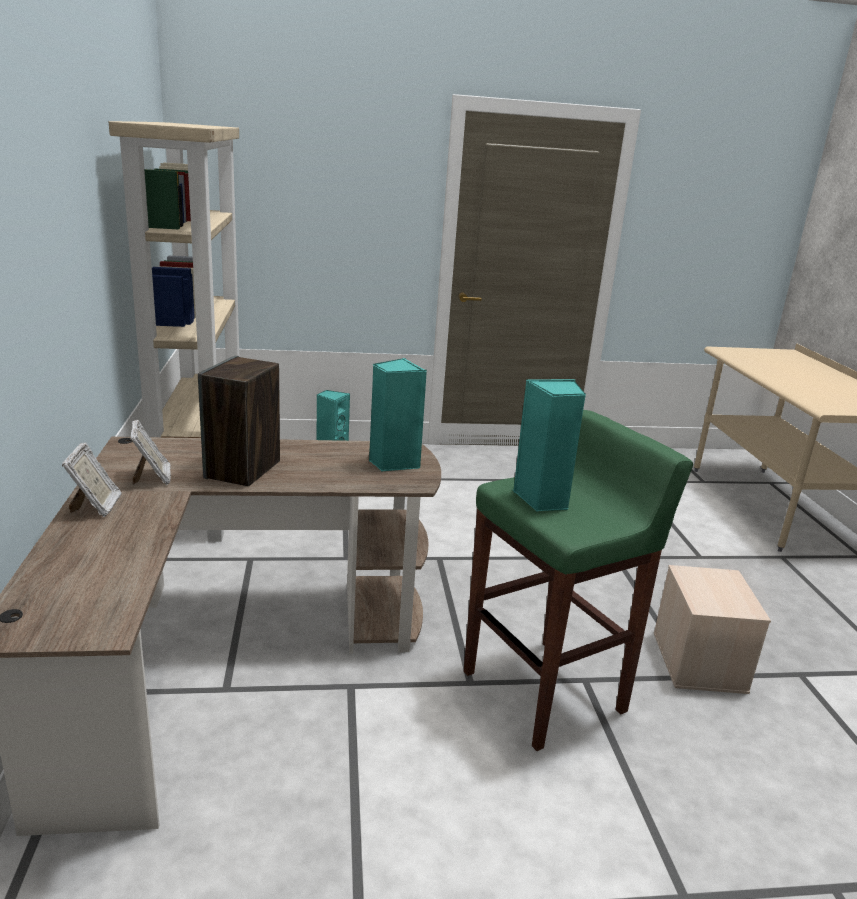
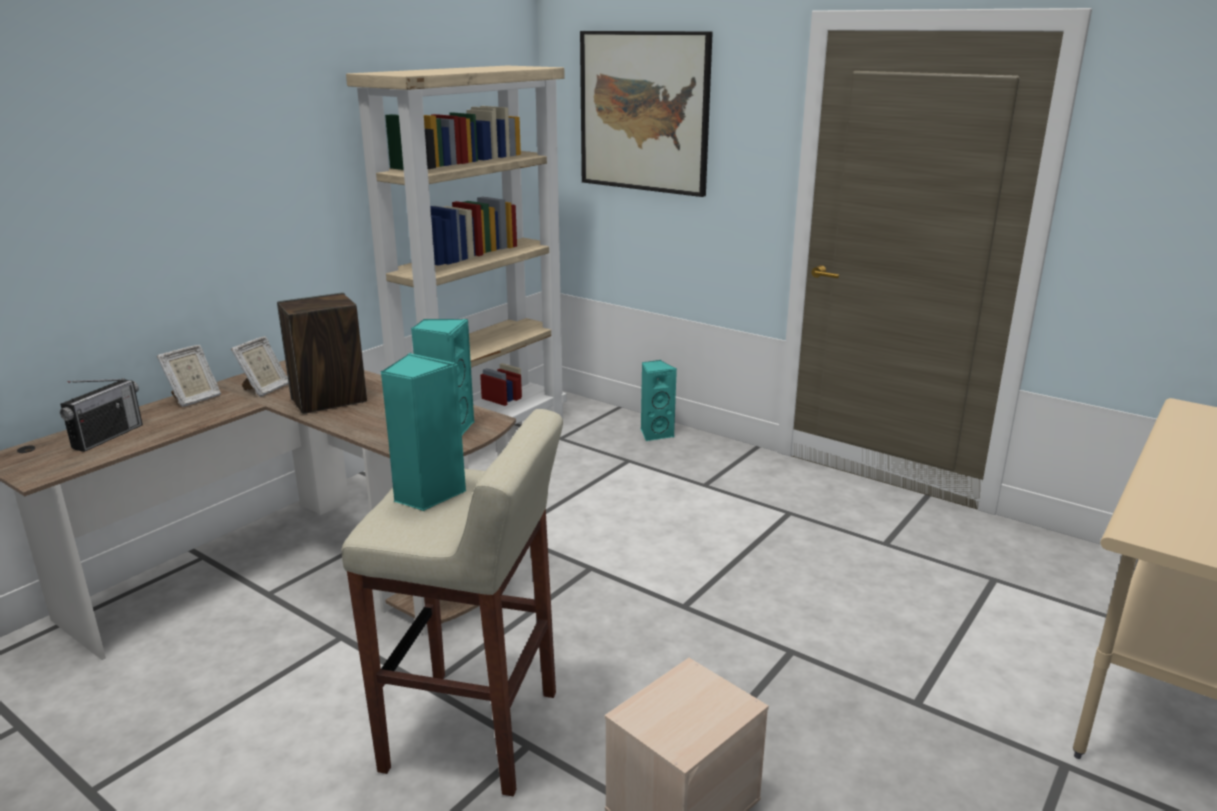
camera: 45 degrees right, 0 degrees up
green stool [464,410,693,751] -> beige stool [341,409,563,796]
none -> radio [60,378,143,452]
none -> picture [580,31,713,197]

